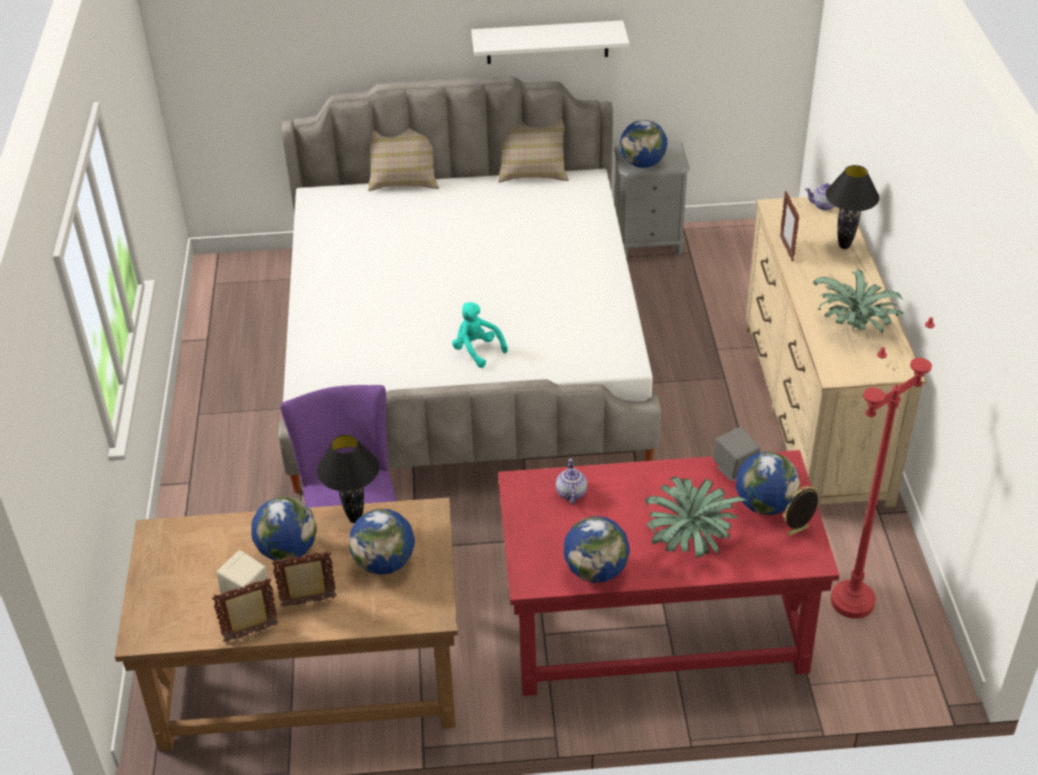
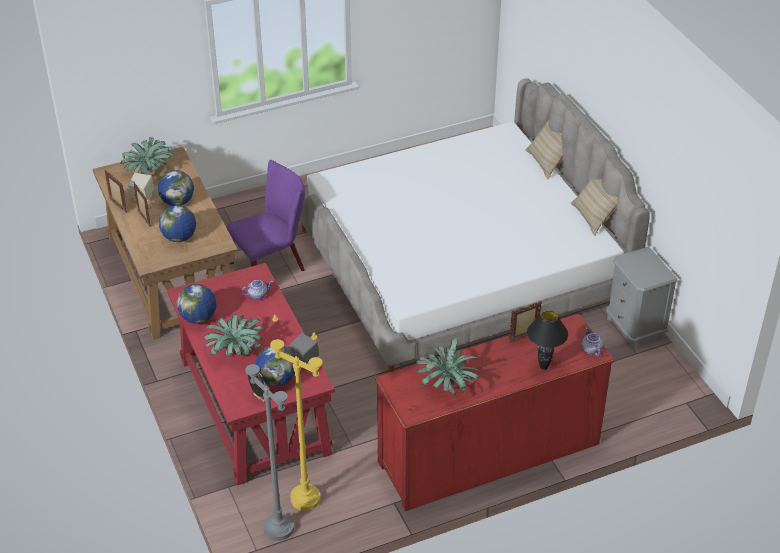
camera: 70 degrees right, 0 degrees up
black table lamp [317,435,379,523] -> none
turquoise plush toy [452,302,508,368] -> none
white shelf [471,20,629,64] -> none
globe [620,120,667,168] -> none
beige dresser [745,197,926,508] -> red dresser [375,314,615,511]
red floor lamp [831,317,935,619] -> yellow floor lamp [270,315,323,511]
none -> potted plant [120,137,175,175]
none -> grey floor lamp [245,340,294,541]

